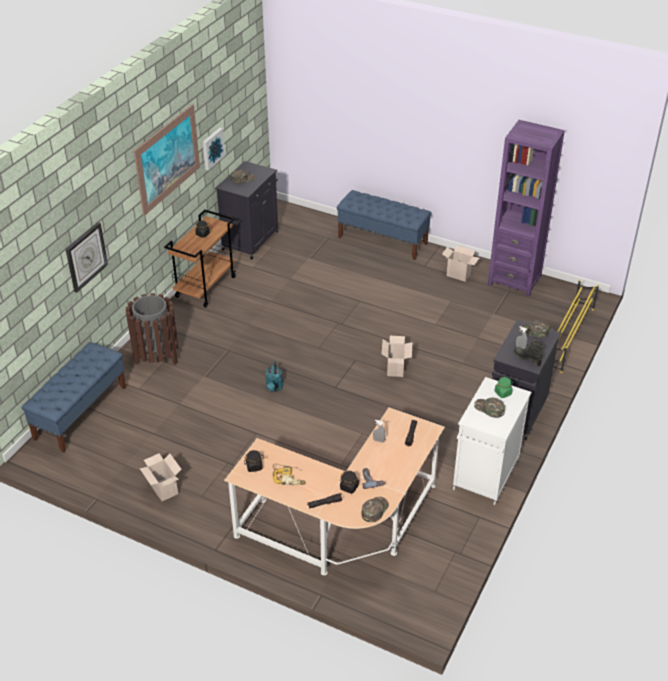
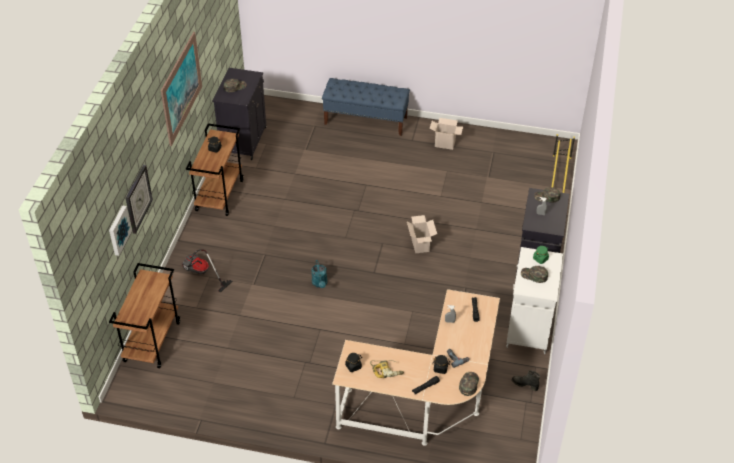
camera: 15 degrees left, 5 degrees up
blue bench [22,342,126,453] -> brown cart [109,263,180,368]
brown trash can [126,293,178,365] -> vacuum cleaner [181,249,233,293]
cardboard box [139,453,181,501] -> none
picture [203,128,225,171] -> picture moved to [109,205,132,256]
purple bookcase [488,120,565,297] -> none
black boot [514,339,543,366] -> black boot moved to [512,370,540,391]

